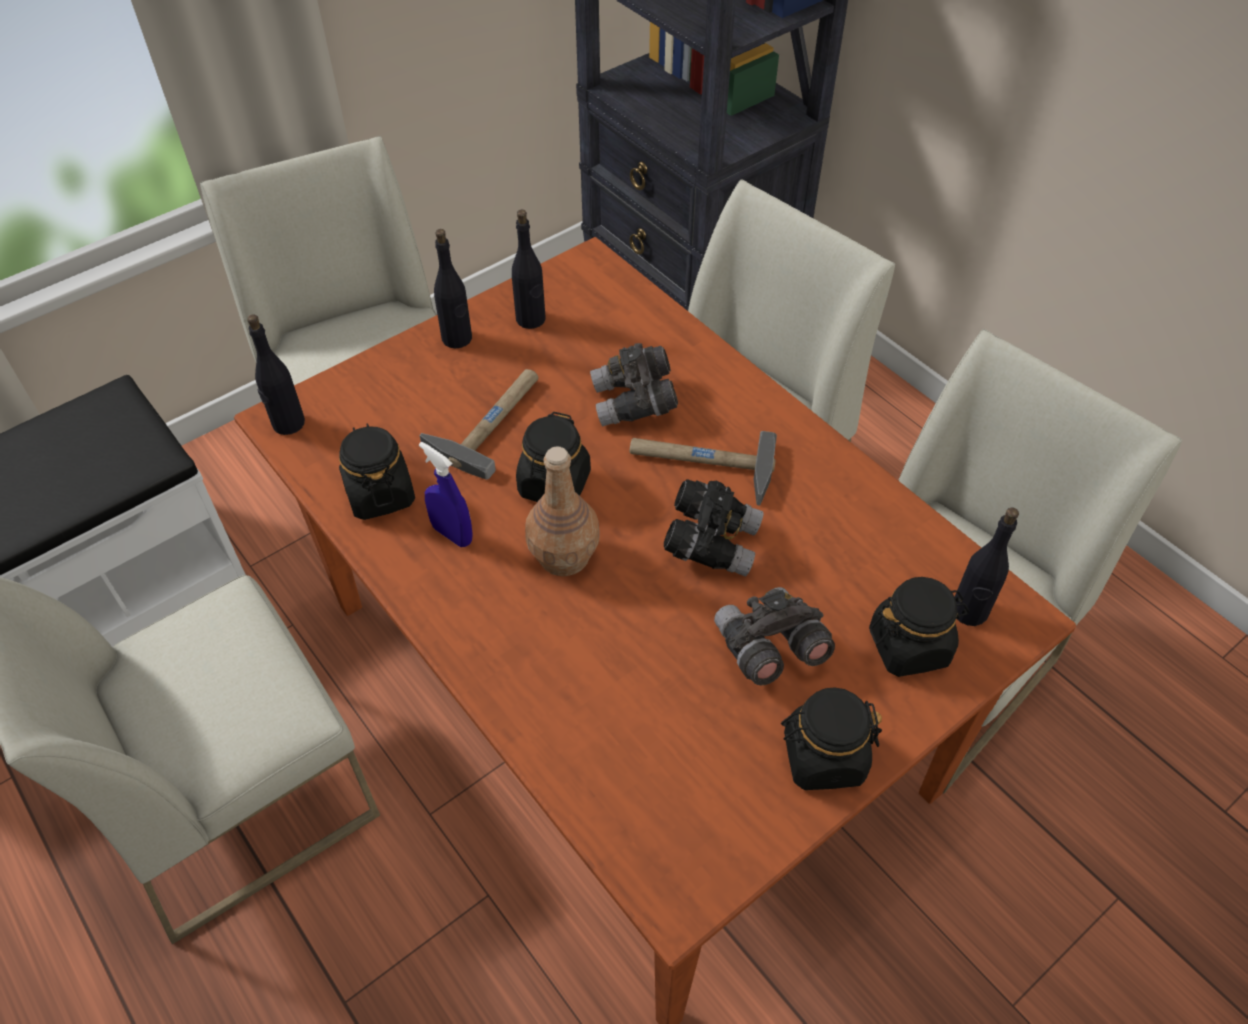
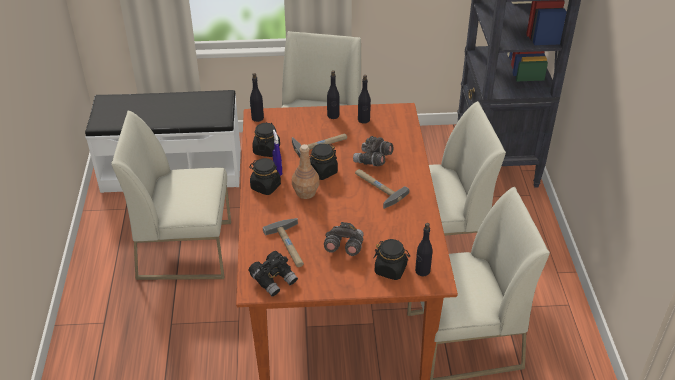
camera: 35 degrees right, 10 degrees down
black binoculars [664,479,764,577] -> black binoculars moved to [248,251,298,297]
black jar [781,687,882,790] -> black jar moved to [249,158,281,195]
none -> hammer [263,218,304,267]

